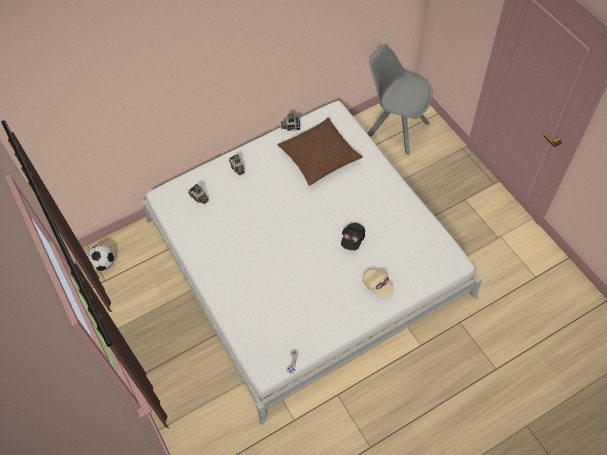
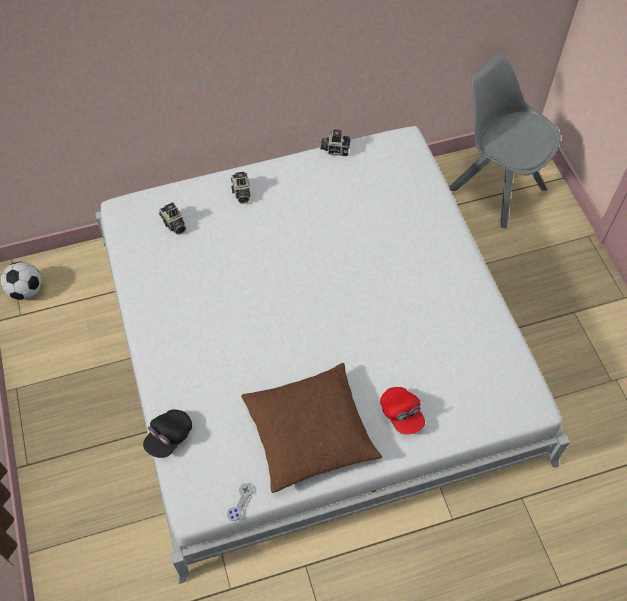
camera: 10 degrees right, 0 degrees up
brown pillow [277,118,363,186] -> brown pillow moved to [241,363,382,493]
black cap [341,223,365,250] -> black cap moved to [143,410,192,458]
beige cap [362,269,394,297] -> red cap [380,387,425,435]

